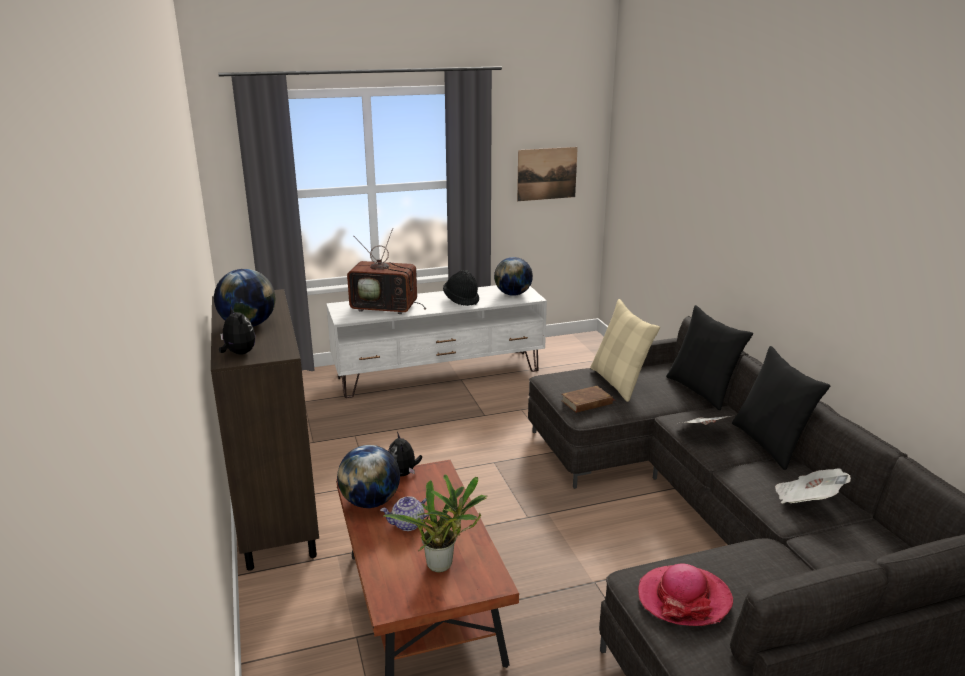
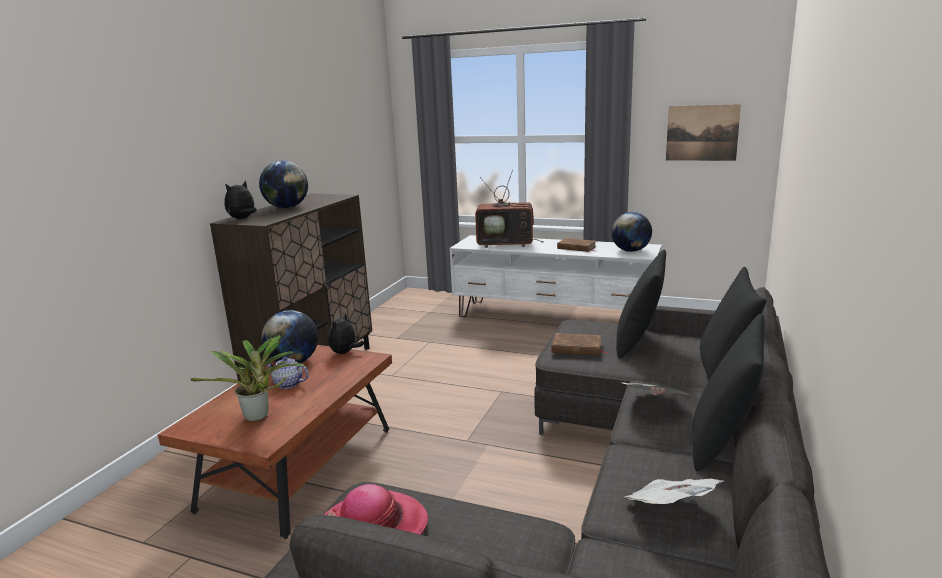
camera: 40 degrees right, 5 degrees down
plush toy [219,307,255,355] -> plush toy turned 135 degrees counterclockwise [225,181,257,219]
television [347,228,427,314] -> television turned 45 degrees counterclockwise [475,169,544,248]
black hat [443,270,479,306] -> brown book [557,238,596,252]
beige pillow [590,299,660,402] -> black pillow [616,250,666,358]

